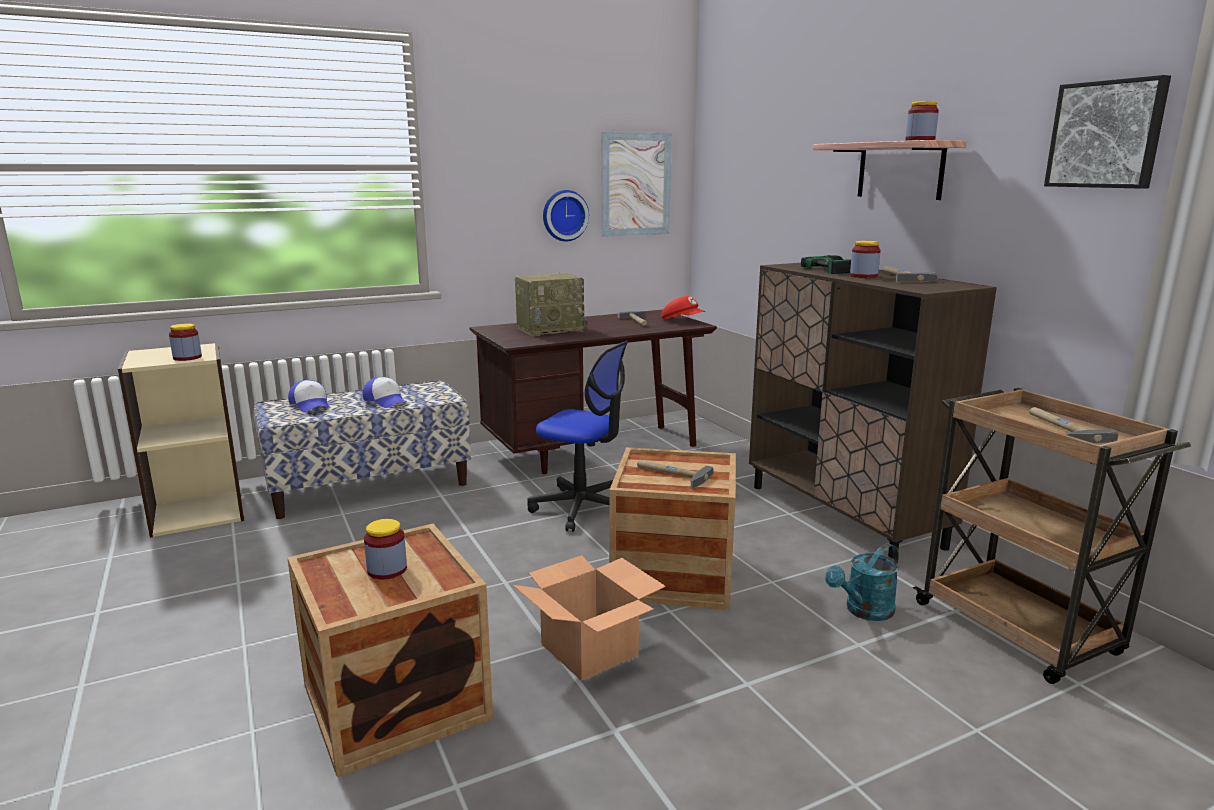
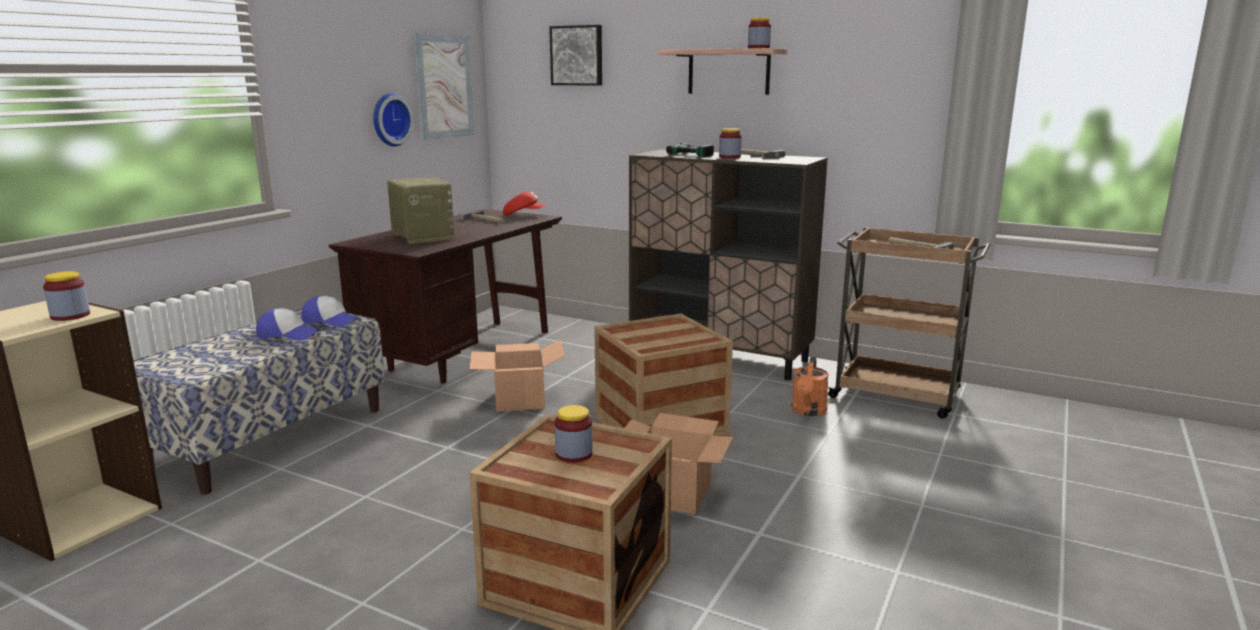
camera: 35 degrees left, 0 degrees up
cap [288,380,330,412] -> cap moved to [301,296,360,327]
radio [515,273,588,337] -> radio turned 60 degrees counterclockwise [387,177,454,244]
office chair [527,341,628,532] -> cardboard box [470,340,564,411]
hammer [637,460,714,489] -> none
turquoise watering can [825,543,899,621] -> orange watering can [791,357,829,416]
picture [1044,75,1171,189] -> picture moved to [549,25,602,86]

